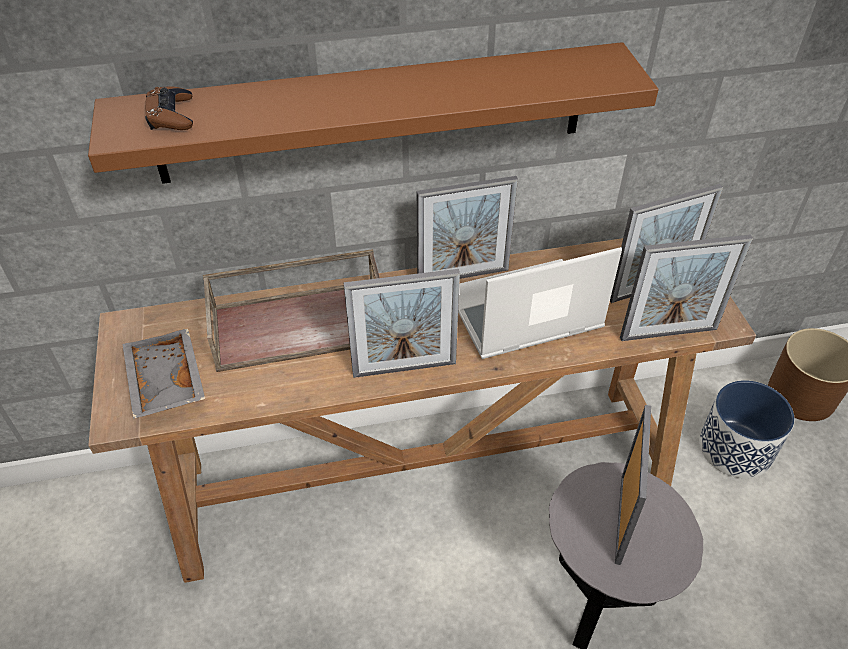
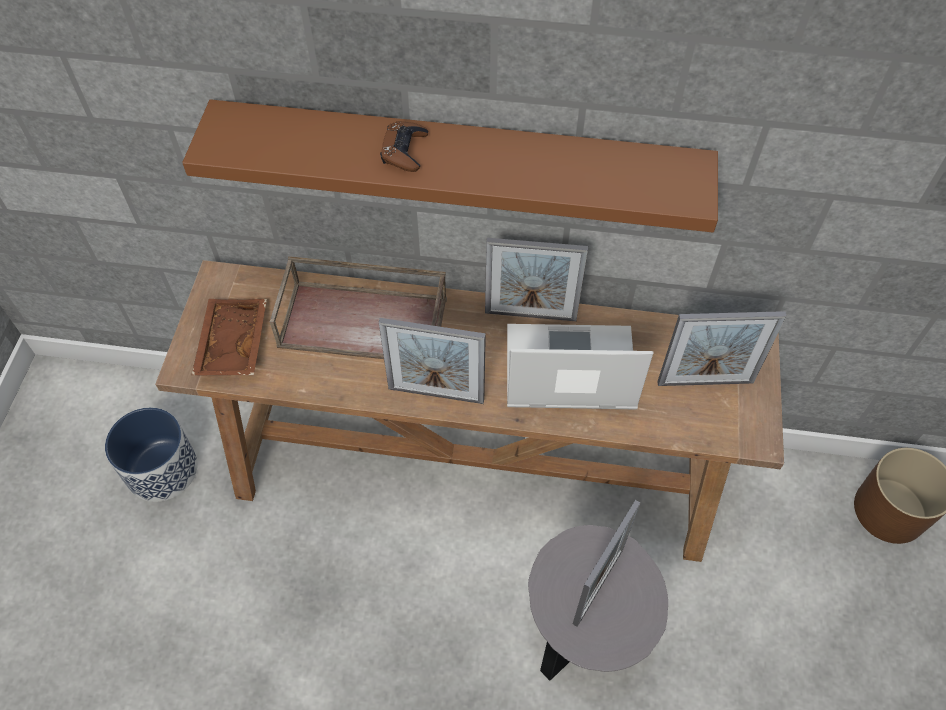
camera: 20 degrees right, 10 degrees up
grey tray [122,329,205,419] -> brown tray [192,299,267,375]
brown game controller [145,86,193,130] -> brown game controller moved to [380,121,428,172]
picture frame [620,235,753,341] -> none
planter [699,380,795,479] -> planter moved to [105,407,198,502]

